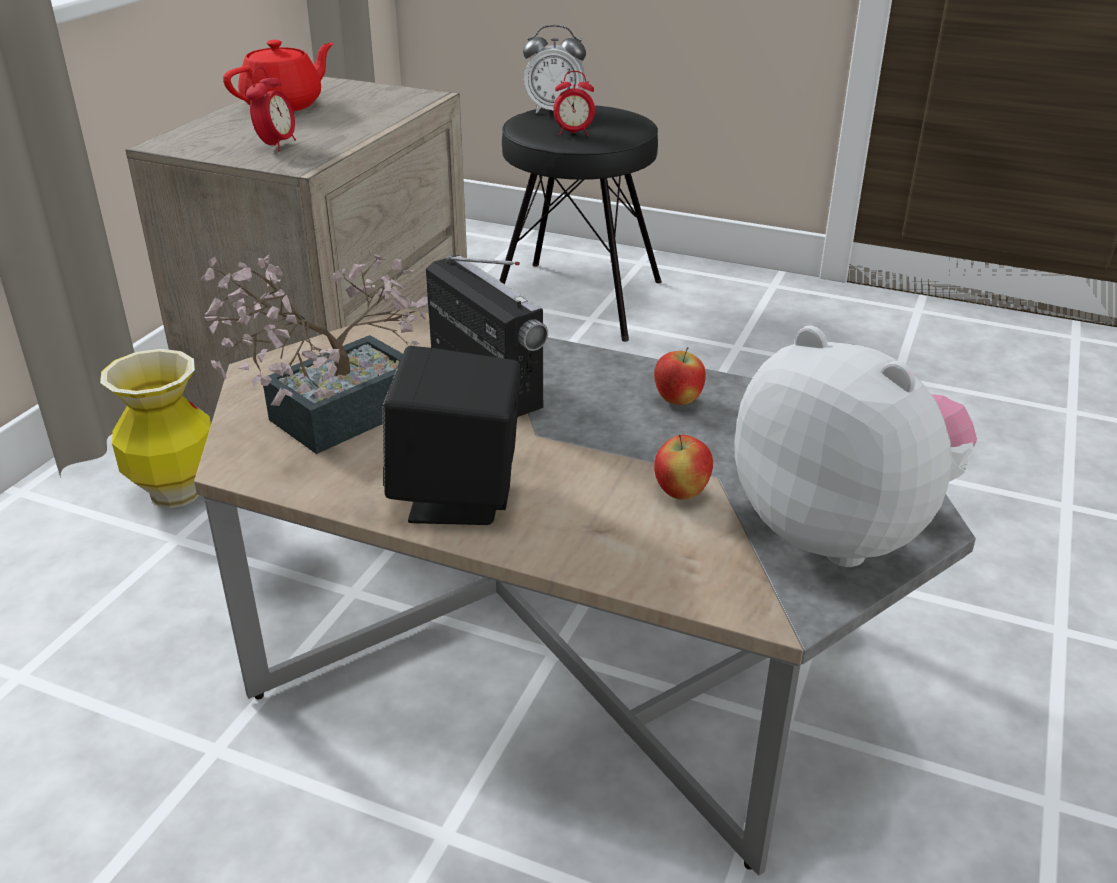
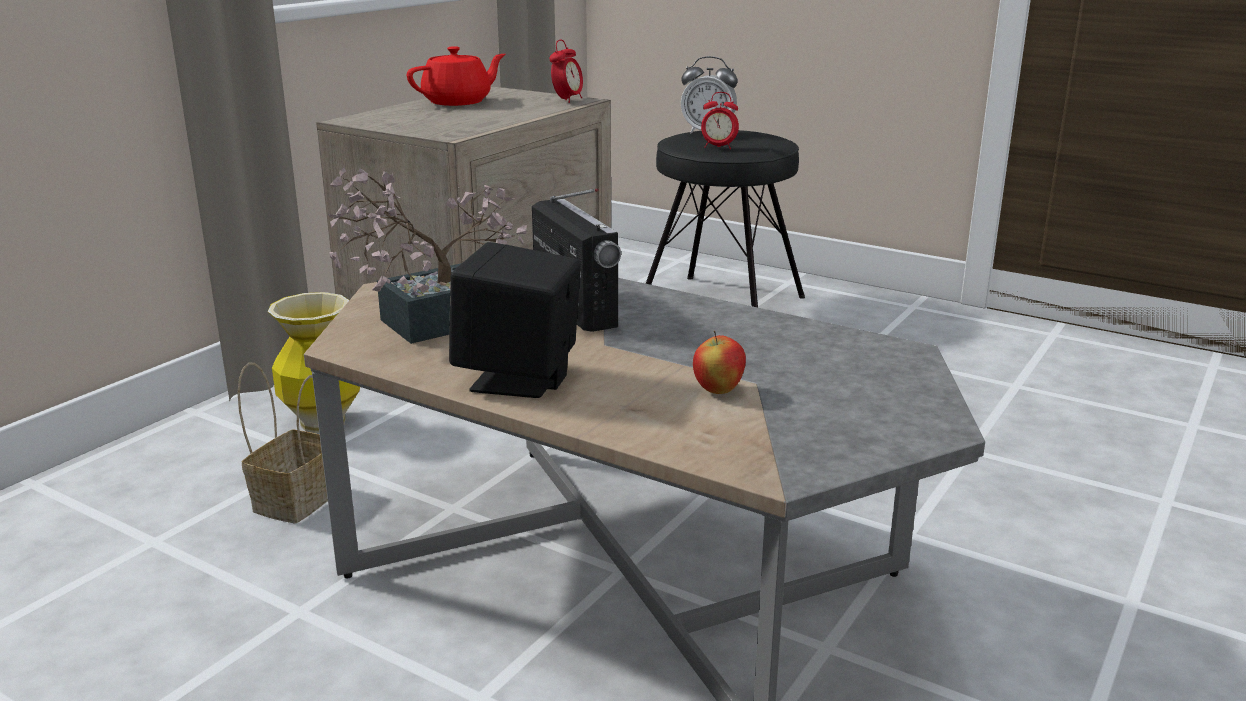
camera: 10 degrees right, 10 degrees down
alarm clock [246,67,296,151] -> alarm clock moved to [550,40,583,103]
apple [654,347,706,405] -> none
plush toy [734,326,977,567] -> none
none -> basket [238,363,328,523]

